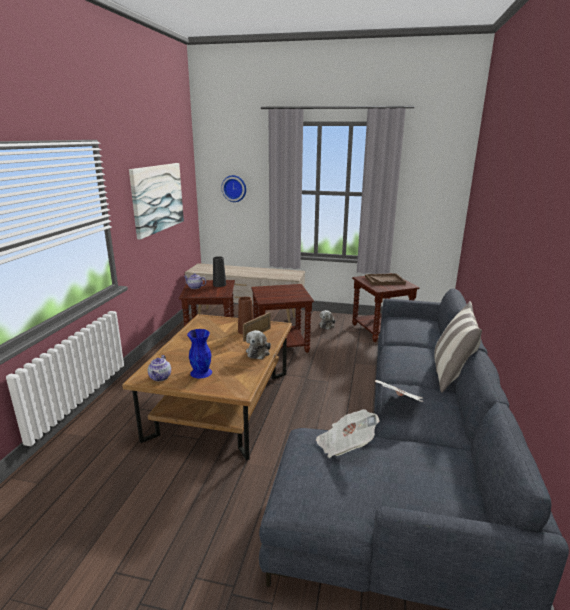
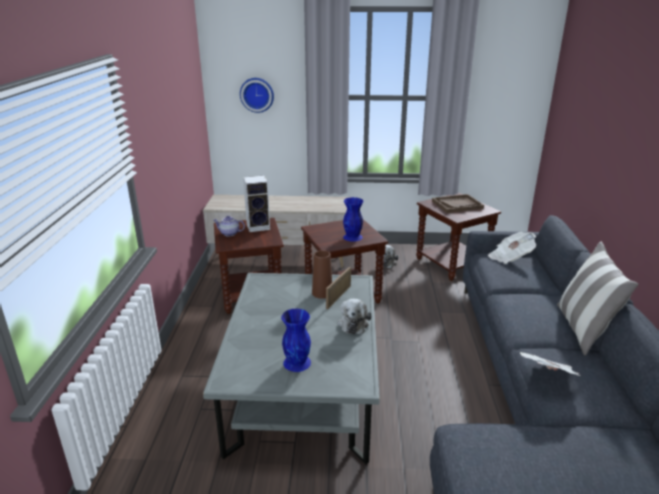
camera: 10 degrees left, 5 degrees up
brown coffee table [122,314,292,461] -> grey coffee table [203,273,380,464]
picture [129,163,184,239] -> none
teapot [148,355,171,381] -> none
black vase [213,256,226,287] -> speaker [243,176,270,232]
newspaper [316,409,380,458] -> newspaper moved to [488,232,536,264]
none -> blue vase [343,197,363,242]

